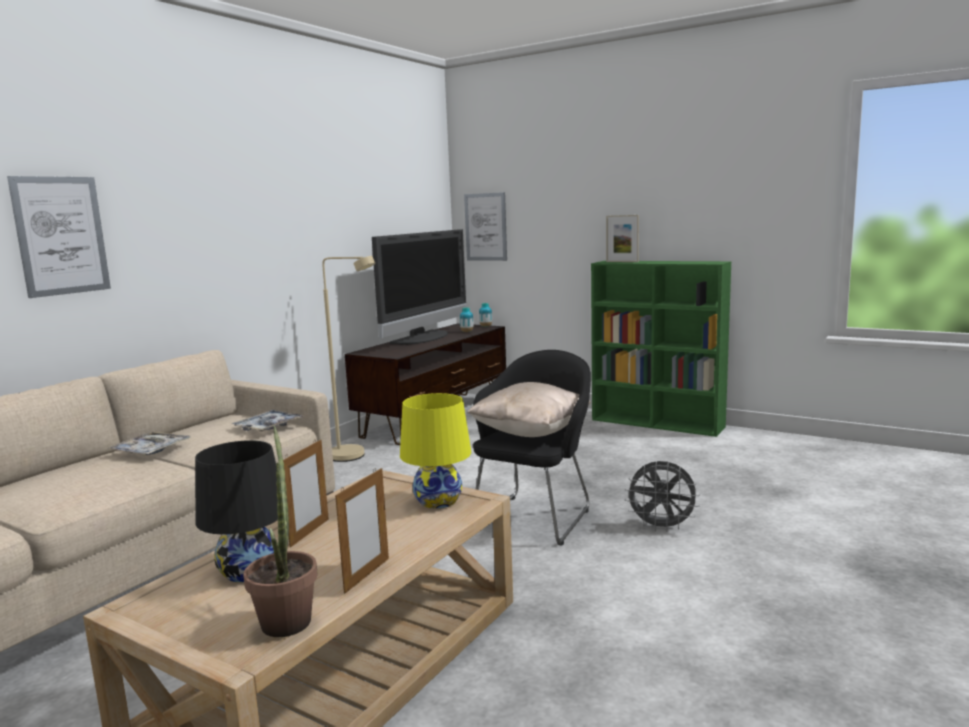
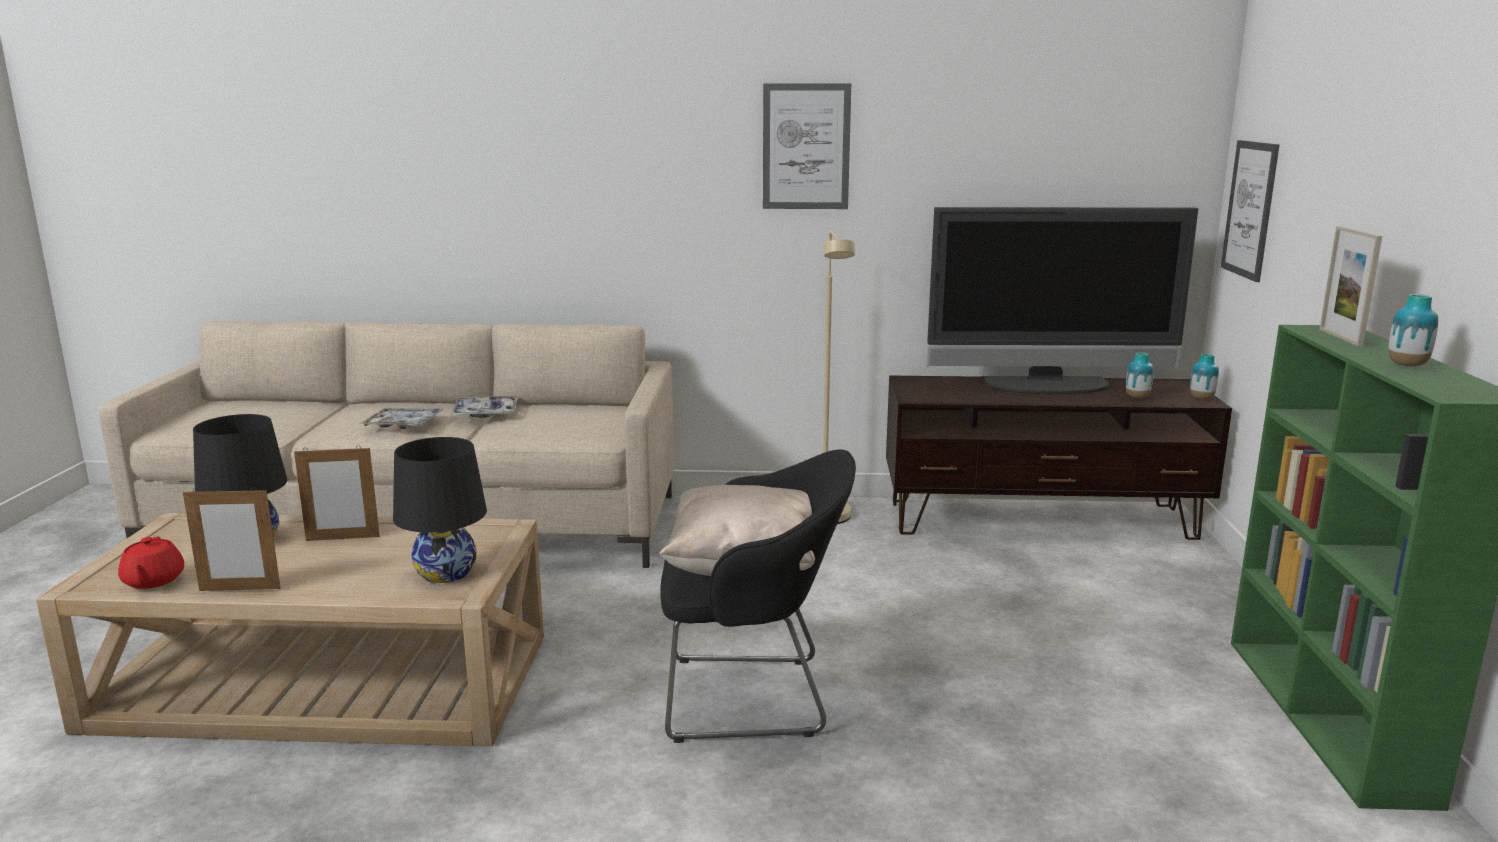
camera: 60 degrees right, 5 degrees up
picture [7,176,111,298] -> picture moved to [763,83,851,209]
tray [232,410,305,431] -> tray moved to [359,408,444,429]
potted plant [243,426,318,637] -> red teapot [118,537,184,589]
yellow table lamp [400,393,471,509] -> black table lamp [393,437,487,583]
grey fan [624,461,700,532] -> none
none -> vase [1388,294,1438,366]

